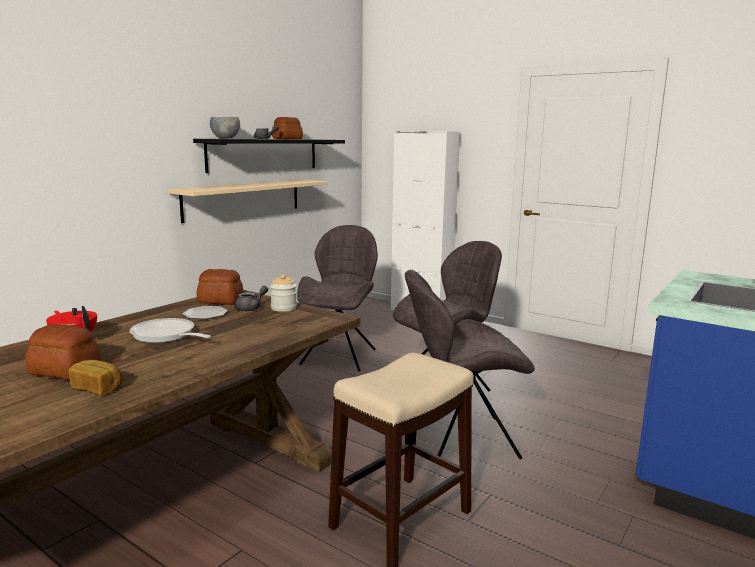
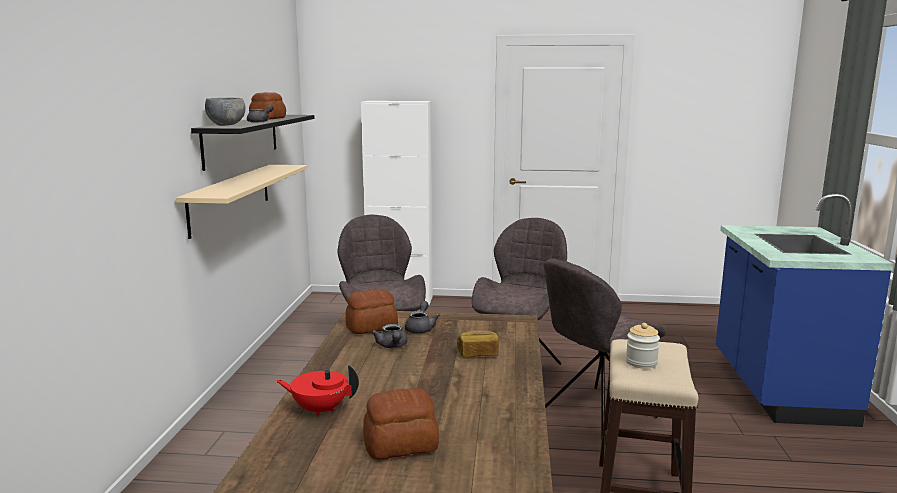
camera: 30 degrees left, 0 degrees up
bread [69,360,122,395] -> bread moved to [457,331,499,357]
frying pan [130,318,211,343] -> none
plate [182,306,228,319] -> grey teapot [371,324,408,348]
jar [270,274,297,312] -> jar moved to [626,323,660,369]

